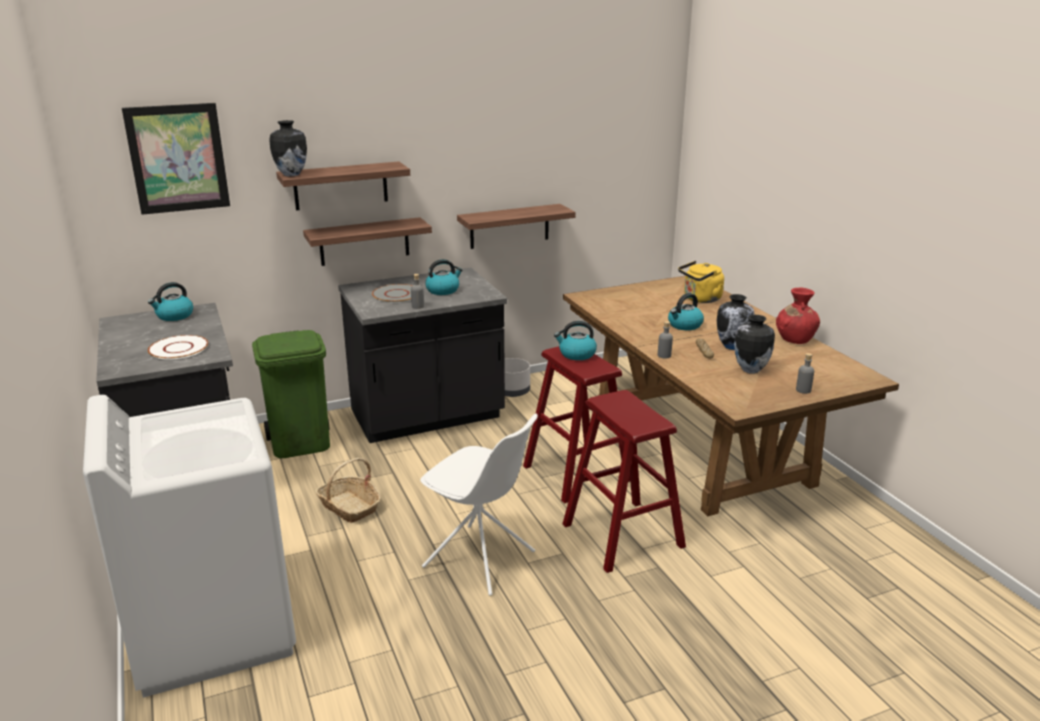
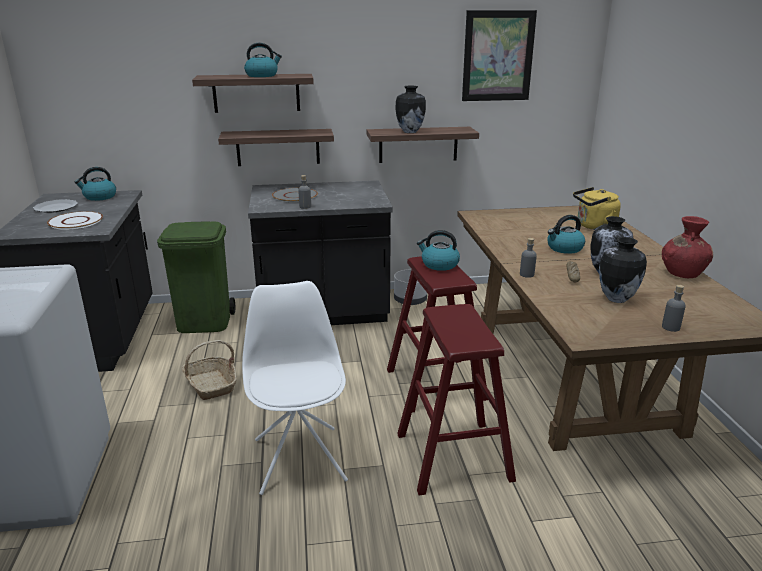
camera: 15 degrees right, 0 degrees up
picture [122,103,230,215] -> picture moved to [462,10,537,101]
vase [269,120,307,176] -> vase moved to [395,86,426,133]
white chair [420,414,538,596] -> white chair turned 150 degrees counterclockwise [242,281,348,495]
kettle [425,259,462,295] -> kettle moved to [244,43,282,77]
none -> plate [33,199,78,213]

